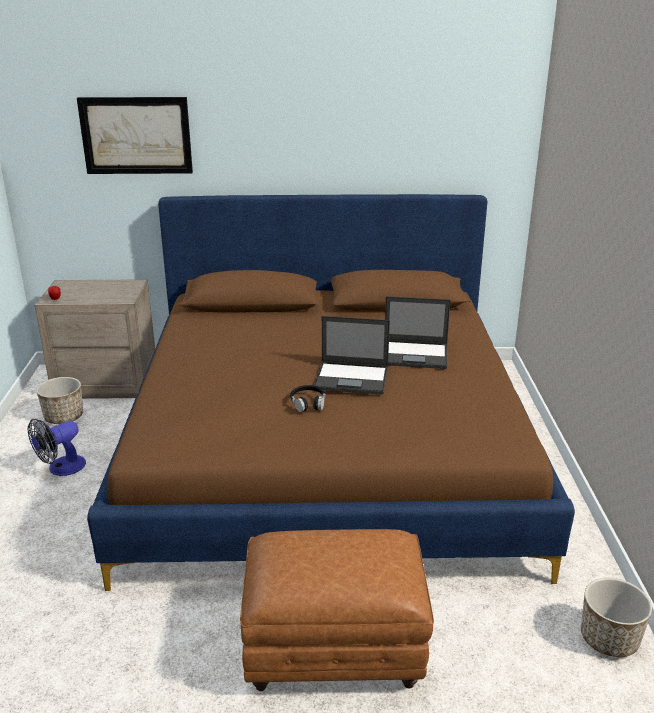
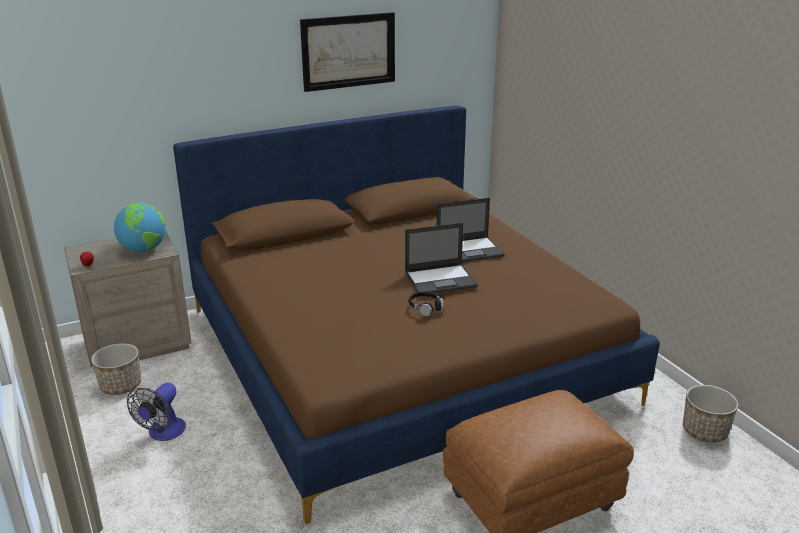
camera: 25 degrees left, 0 degrees up
picture [77,97,193,174] -> picture moved to [300,12,395,92]
none -> globe [114,203,166,253]

